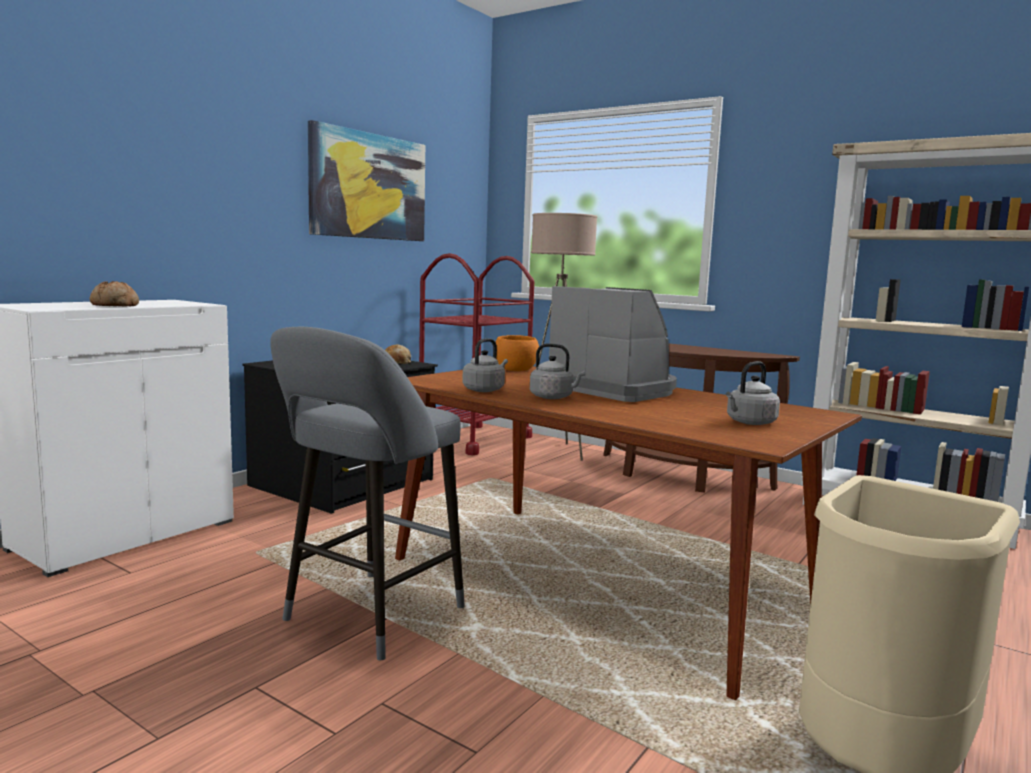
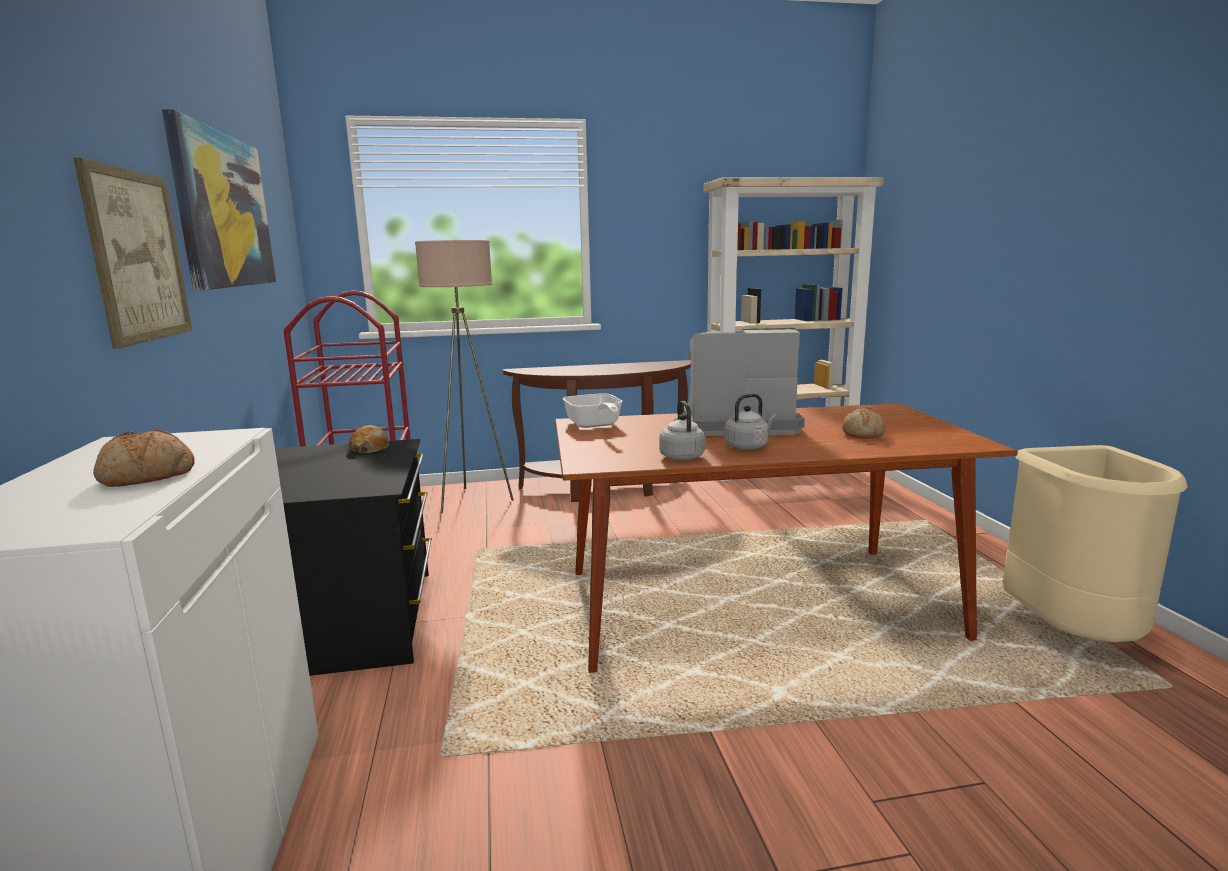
camera: 45 degrees left, 5 degrees up
grey stool [270,327,465,660] -> none
orange bowl [496,335,539,371] -> frying pan [563,393,623,428]
grey kettle [726,361,780,425] -> none
none -> picture [74,158,192,349]
none -> bread [842,407,885,439]

